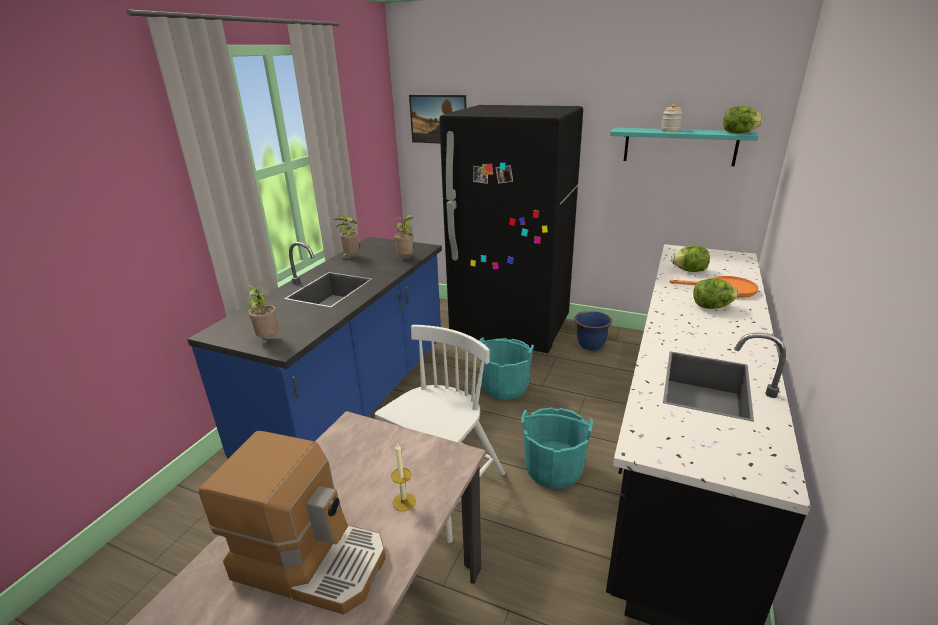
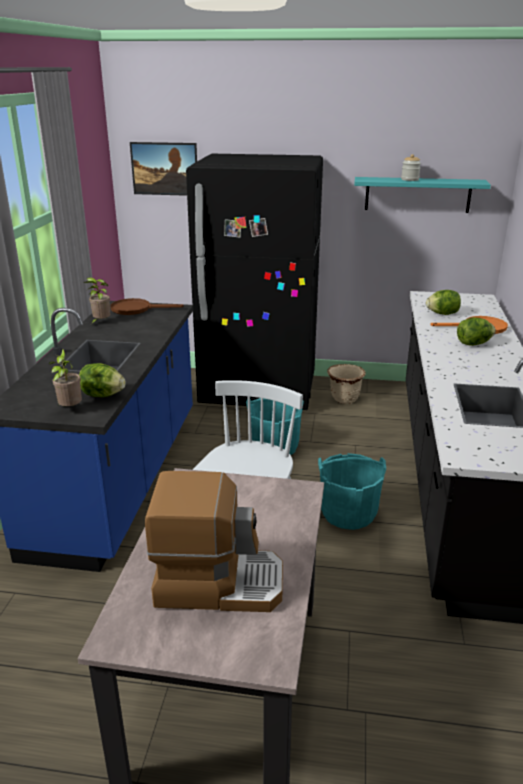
camera: 15 degrees left, 0 degrees up
candle [391,443,416,511] -> none
potted plant [394,215,414,255] -> none
blue planter [574,311,612,351] -> beige planter [327,364,366,404]
lettuce [723,106,763,133] -> lettuce moved to [79,363,126,397]
none -> brown frying pan [110,298,184,315]

